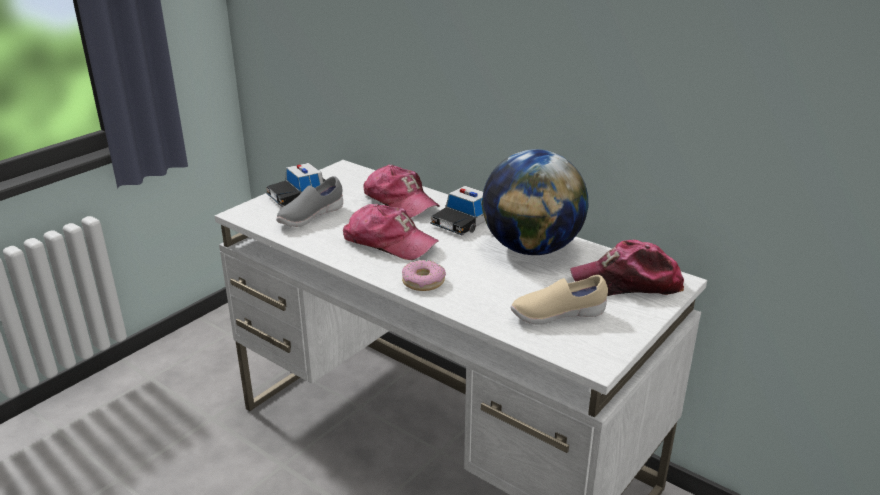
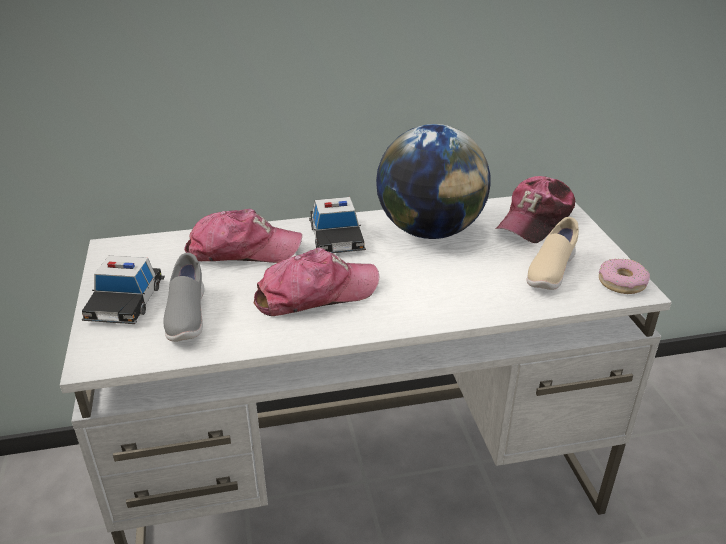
camera: 50 degrees left, 5 degrees up
donut [402,260,446,291] -> donut moved to [599,259,650,294]

